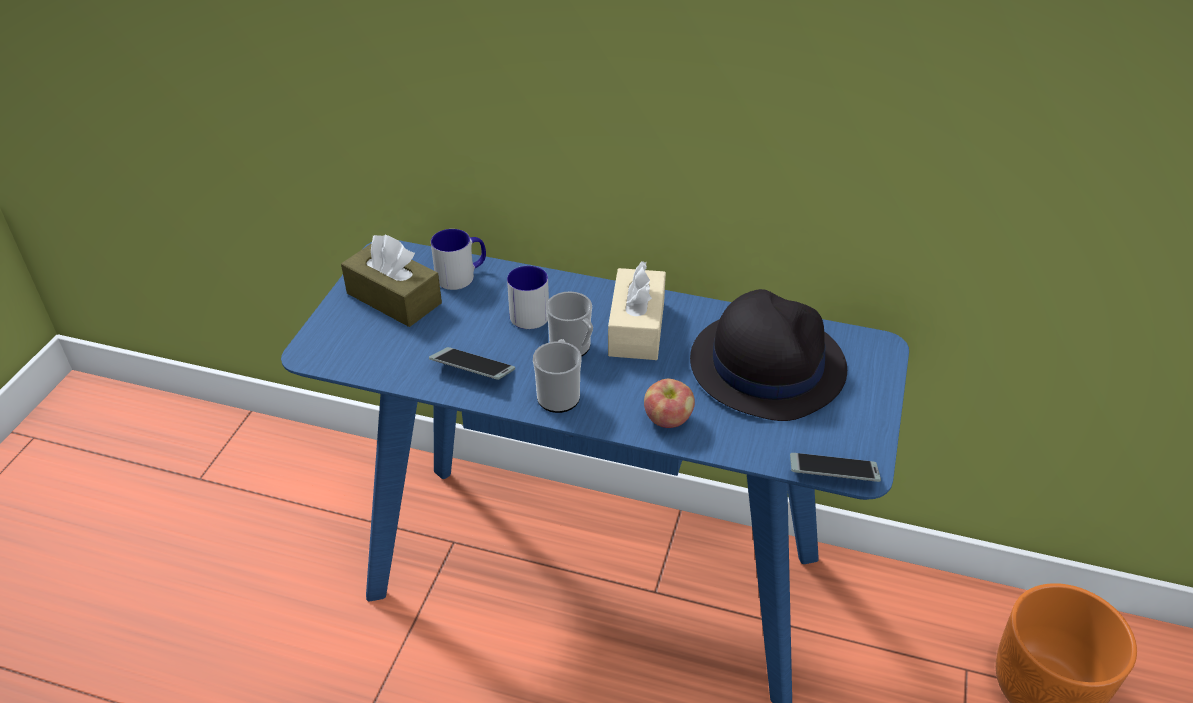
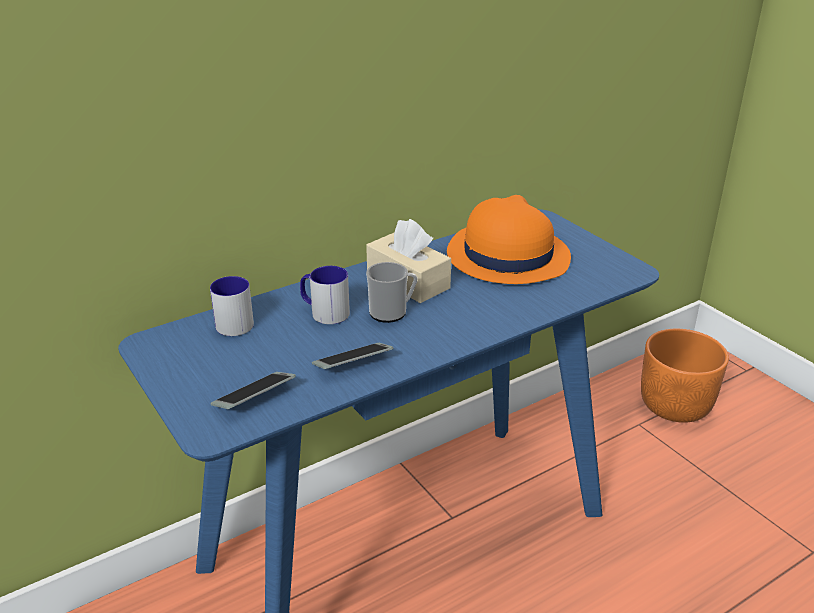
camera: 50 degrees left, 10 degrees down
brown tissue box [341,235,442,327] -> none
mug [533,339,582,413] -> none
apple [644,379,695,428] -> none
black hat [690,289,847,421] -> orange hat [447,195,571,284]
phone [790,453,881,482] -> phone moved to [210,372,296,409]

